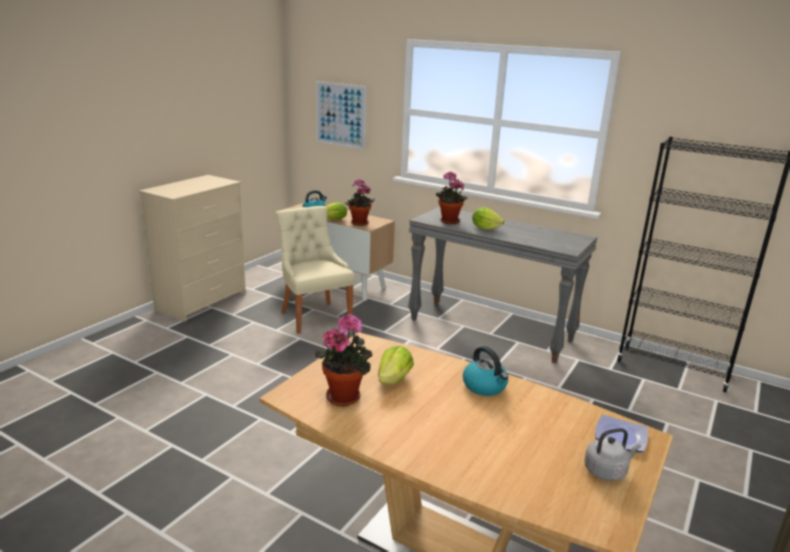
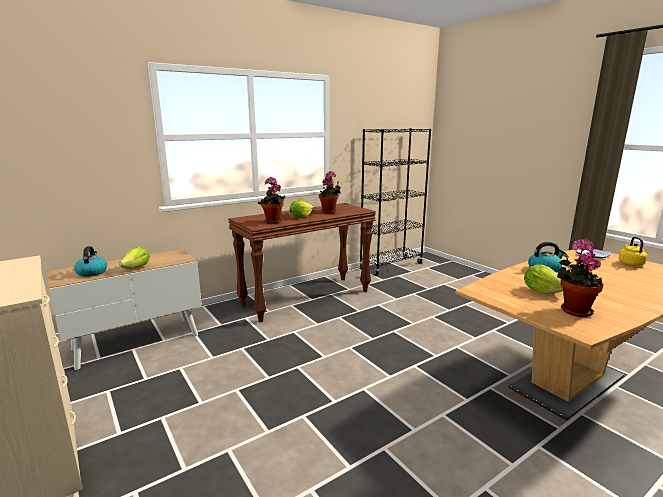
camera: 65 degrees left, 5 degrees down
beige chair [275,206,355,334] -> none
picture [316,81,367,150] -> none
potted plant [345,180,375,226] -> potted plant moved to [319,171,341,213]
grey console table [408,206,598,364] -> brown console table [228,203,376,322]
grey kettle [584,428,641,481] -> yellow kettle [619,237,647,266]

